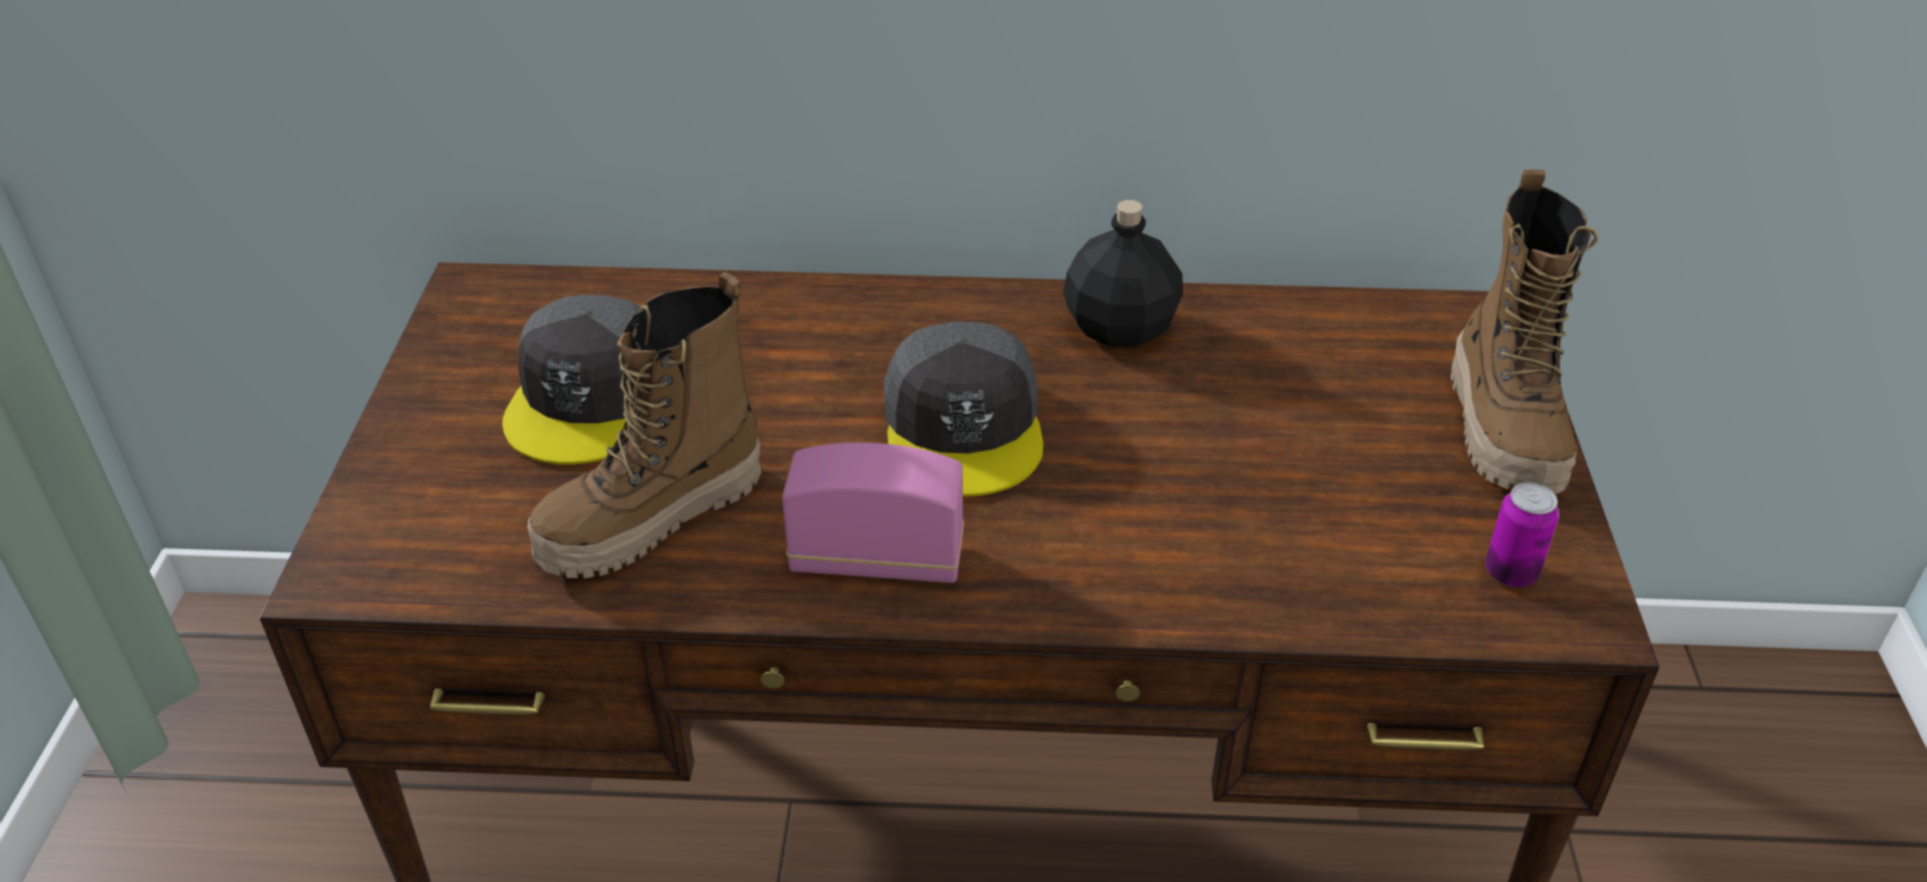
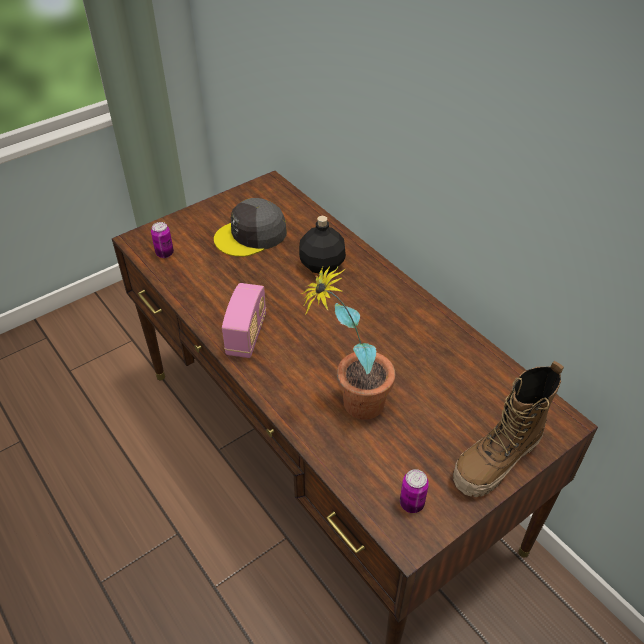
camera: 50 degrees right, 5 degrees up
boot [527,271,761,579] -> none
radio [782,442,964,583] -> radio turned 45 degrees clockwise [222,283,266,358]
grey cap [884,321,1043,497] -> none
black bottle [1063,200,1183,348] -> black bottle moved to [299,216,346,274]
none -> can [151,222,174,258]
none -> potted plant [301,266,395,420]

